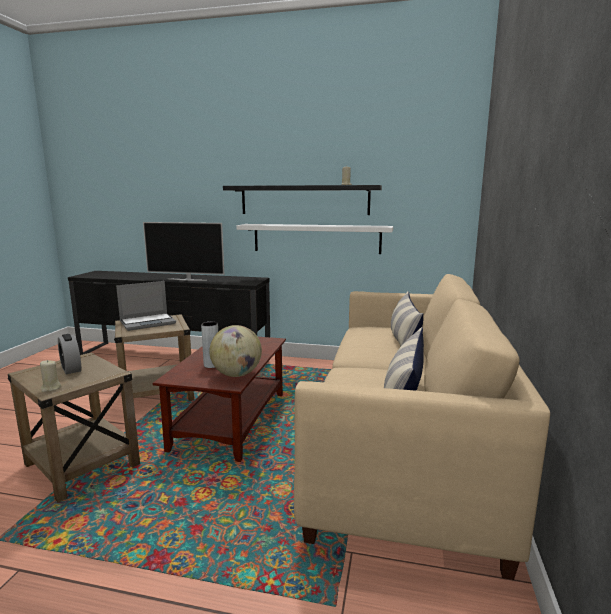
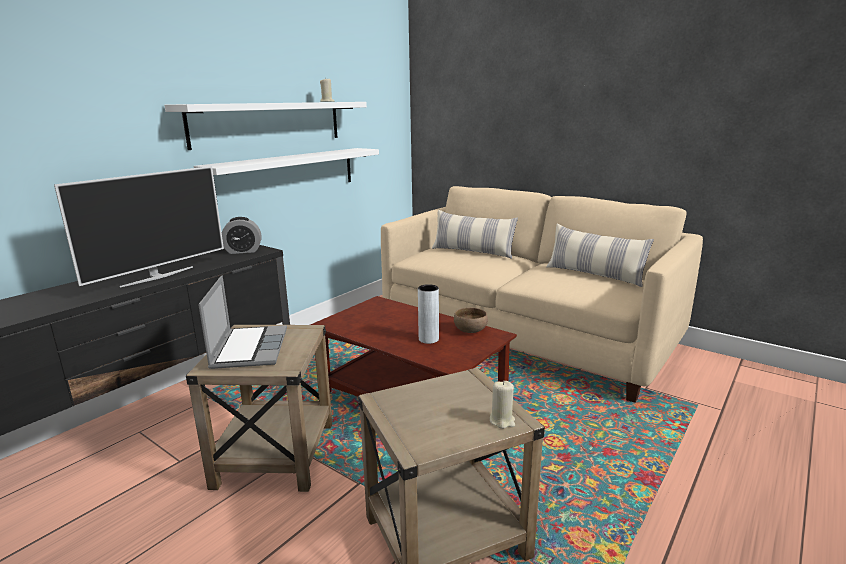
camera: 65 degrees left, 5 degrees up
alarm clock [58,334,81,374] -> alarm clock moved to [222,217,261,254]
globe [209,325,262,377] -> brown bowl [454,308,488,333]
black shelf [223,185,382,215] -> white shelf [164,102,367,150]

